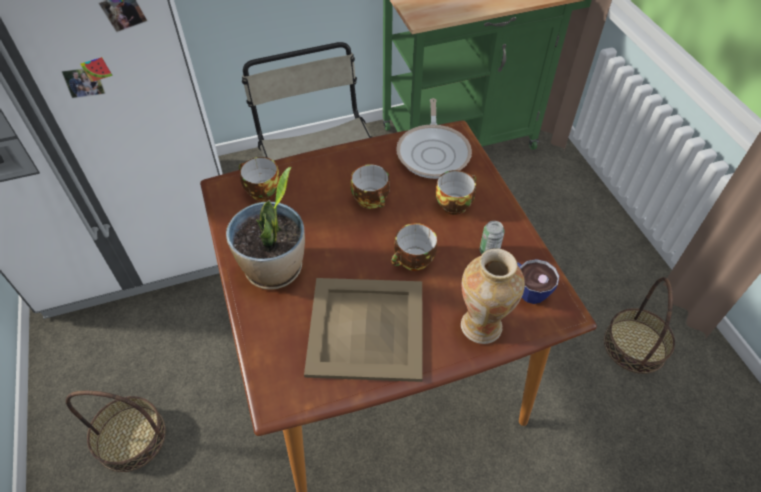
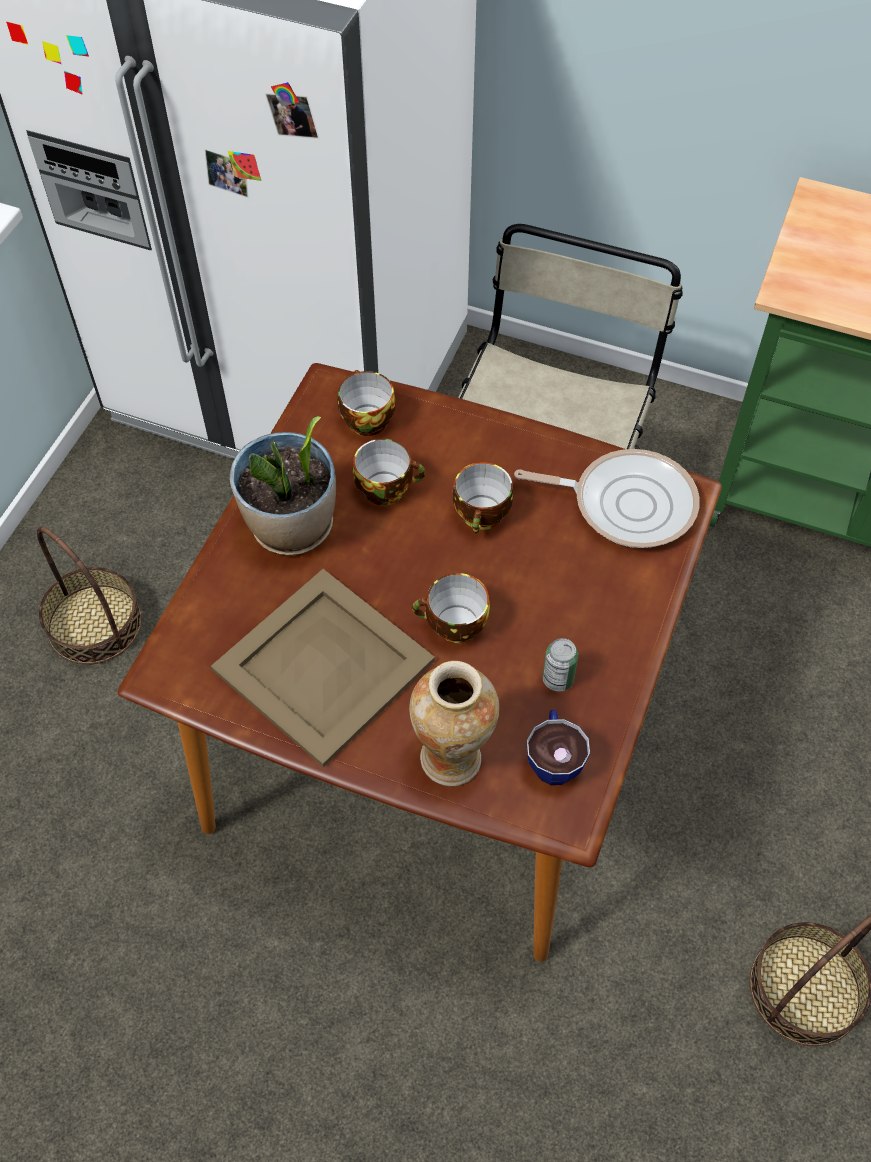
camera: 40 degrees right, 5 degrees up
frying pan [396,98,472,179] -> frying pan turned 120 degrees counterclockwise [514,449,700,548]
cup [436,170,476,215] -> cup moved to [353,439,425,505]

